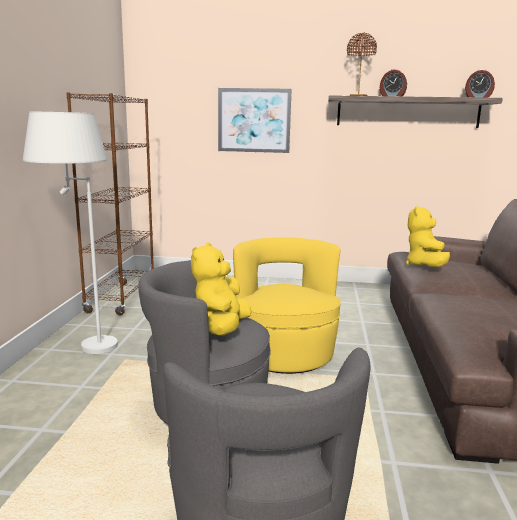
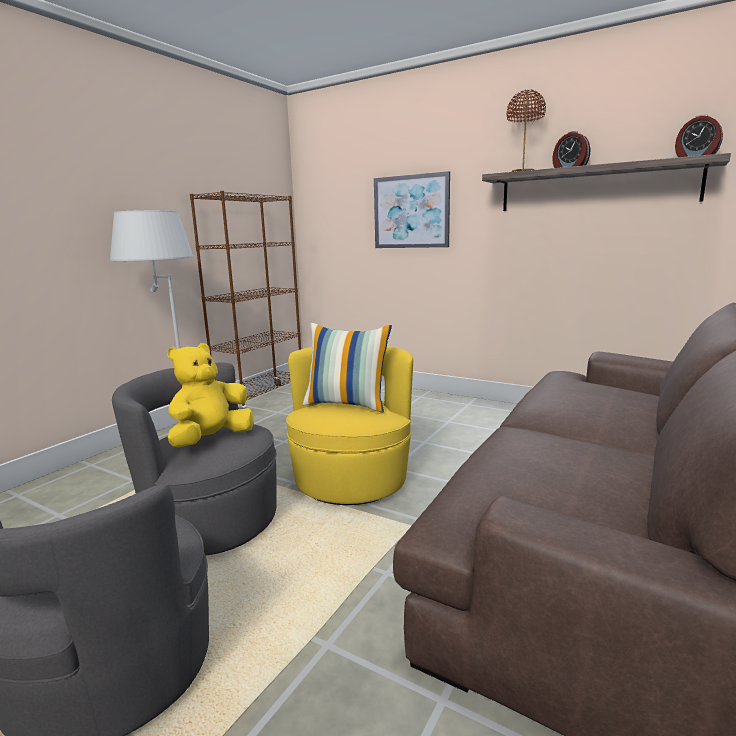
camera: 25 degrees right, 0 degrees up
yellow plush toy [406,206,450,267] -> none
none -> pillow [303,323,392,413]

